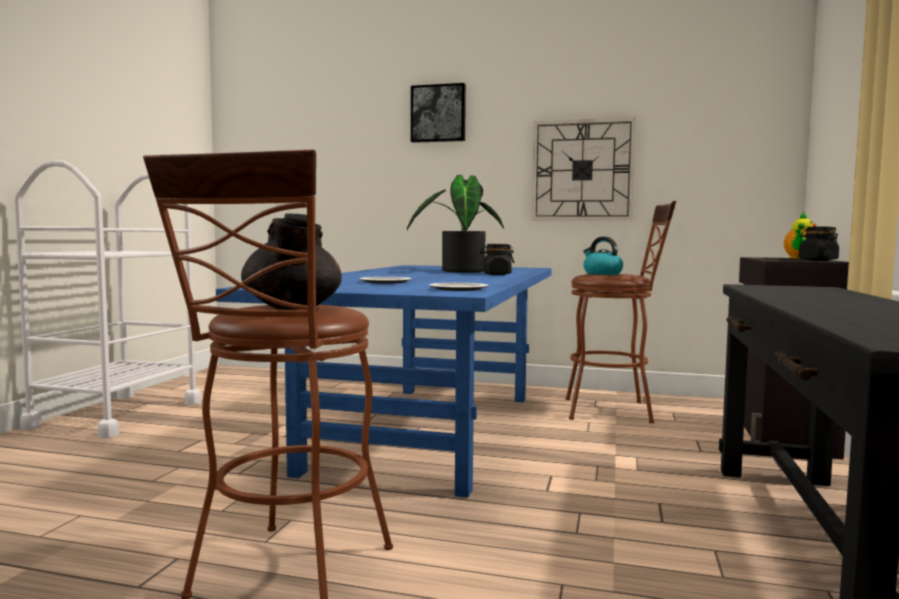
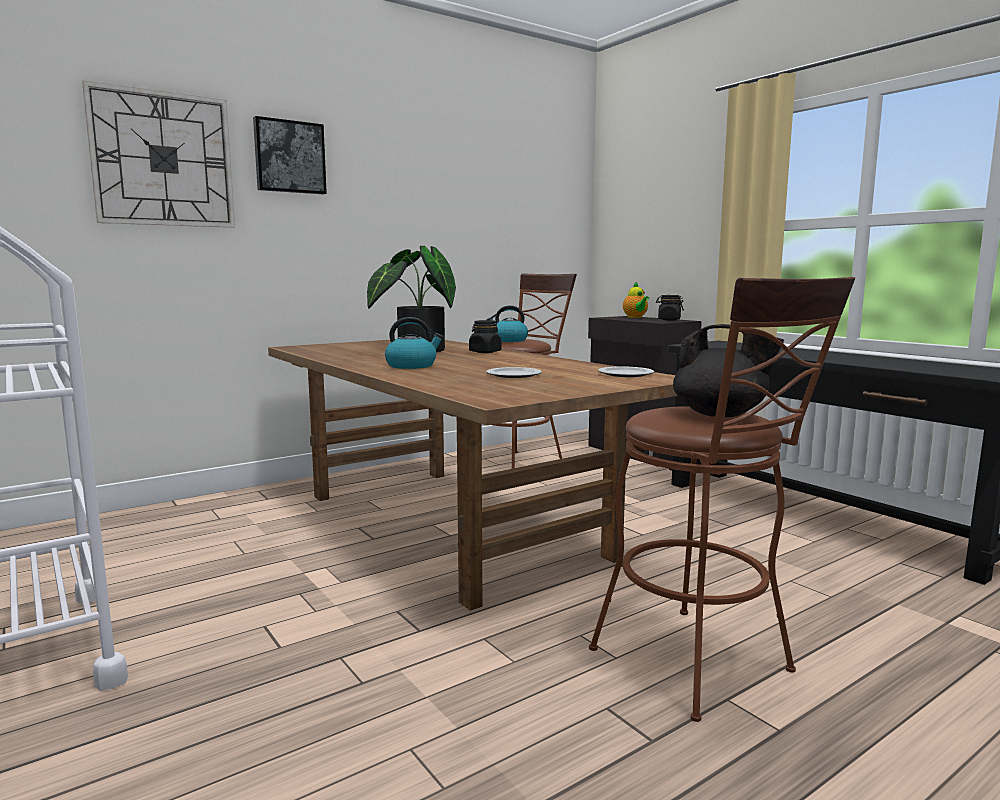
camera: 50 degrees left, 5 degrees up
blue dining table [216,265,552,498] -> brown dining table [268,339,677,611]
wall clock [532,117,636,220] -> wall clock moved to [82,81,235,228]
none -> kettle [385,317,444,369]

